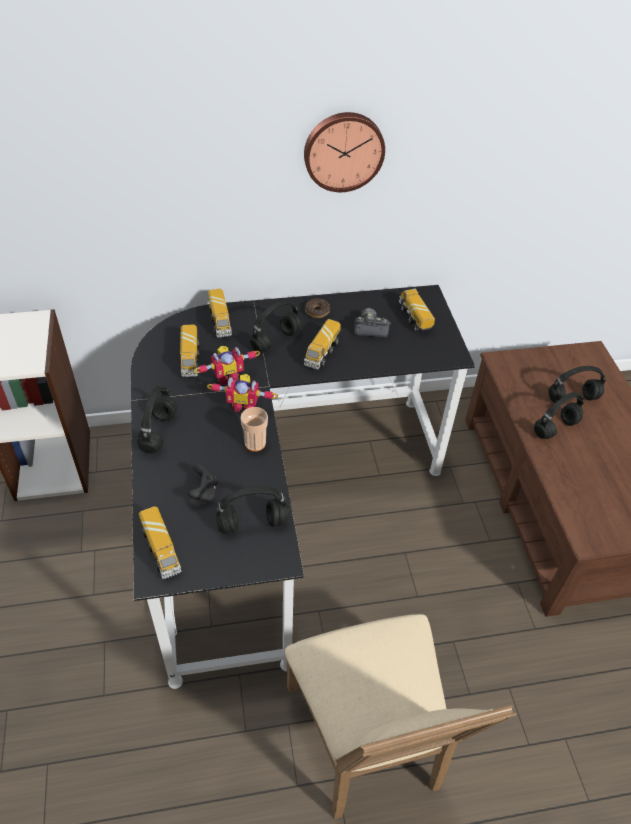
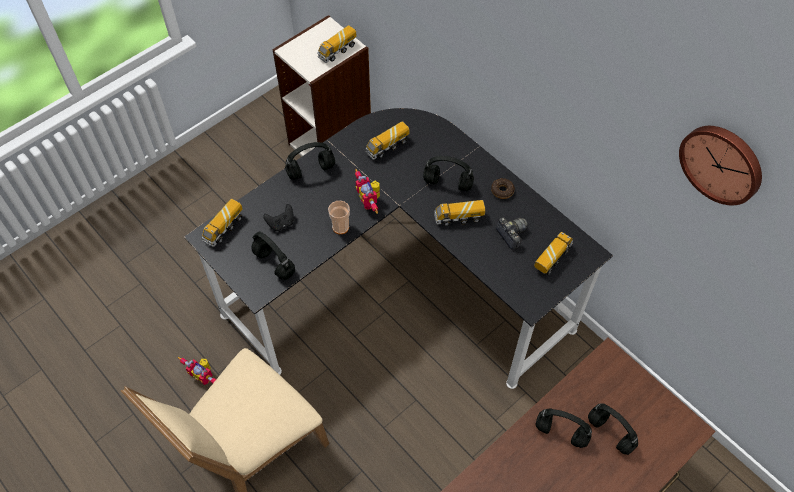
camera: 60 degrees right, 10 degrees up
toy robot [194,346,260,385] -> toy robot moved to [178,357,216,385]
toy truck [208,289,232,338] -> toy truck moved to [317,25,356,63]
wall clock [304,112,385,192] -> wall clock moved to [679,126,762,205]

